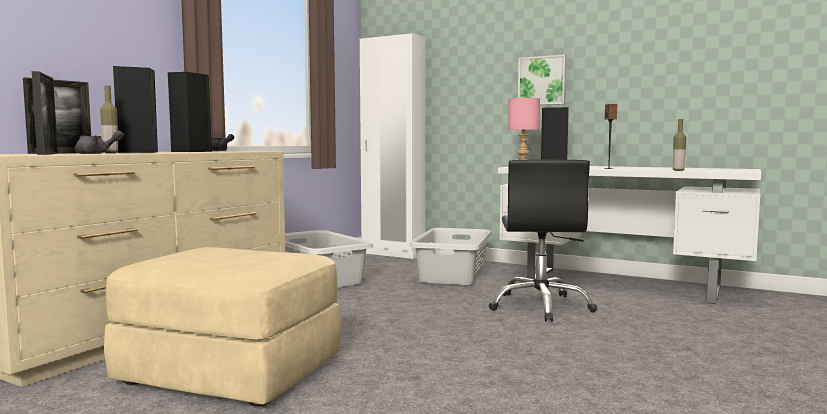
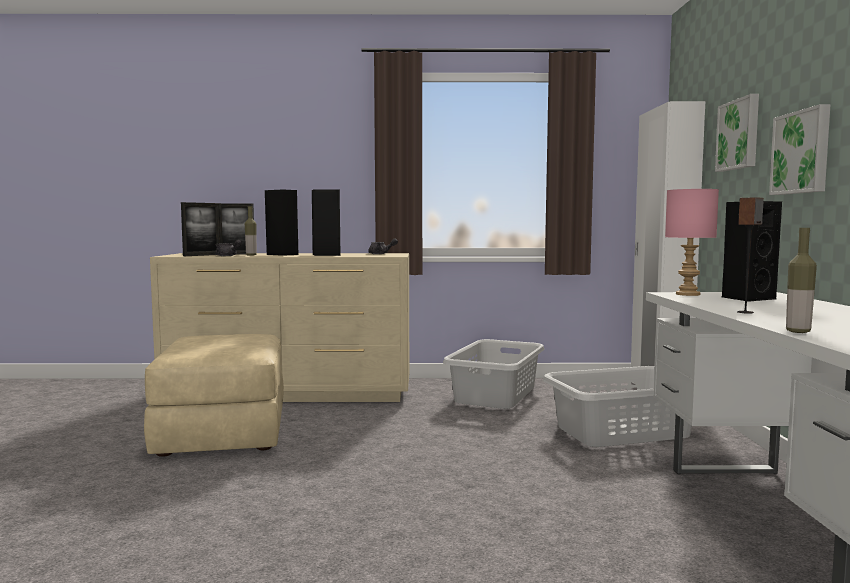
camera: 60 degrees right, 0 degrees up
black office chair [489,159,597,322] -> none
none -> picture [715,94,759,172]

